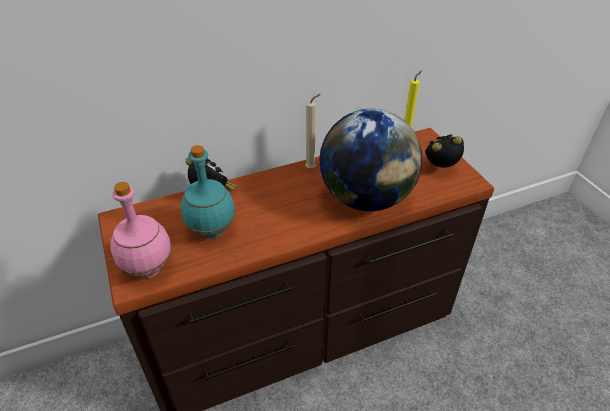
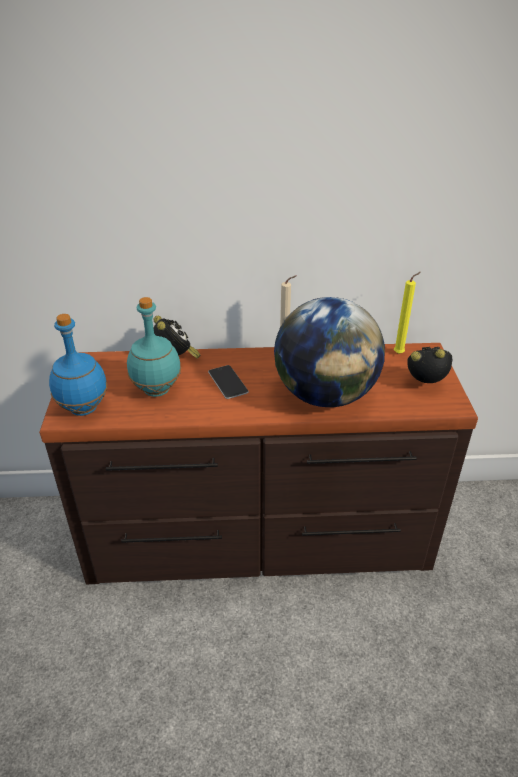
camera: 20 degrees right, 5 degrees down
pink bottle [110,182,172,278] -> blue bottle [49,314,107,416]
none -> phone [208,365,249,399]

